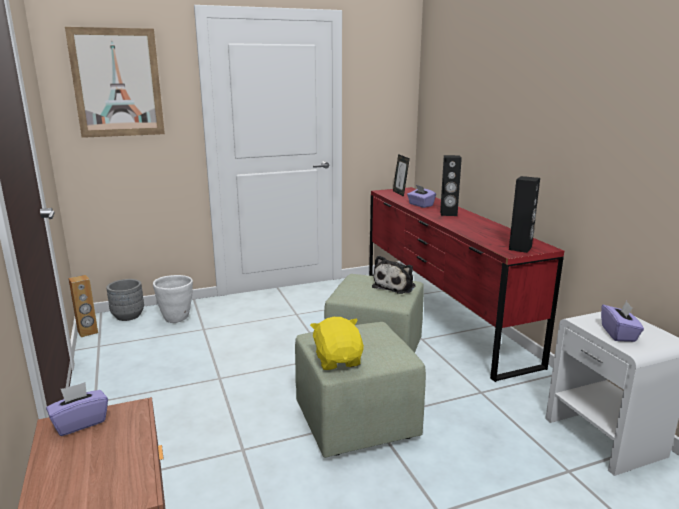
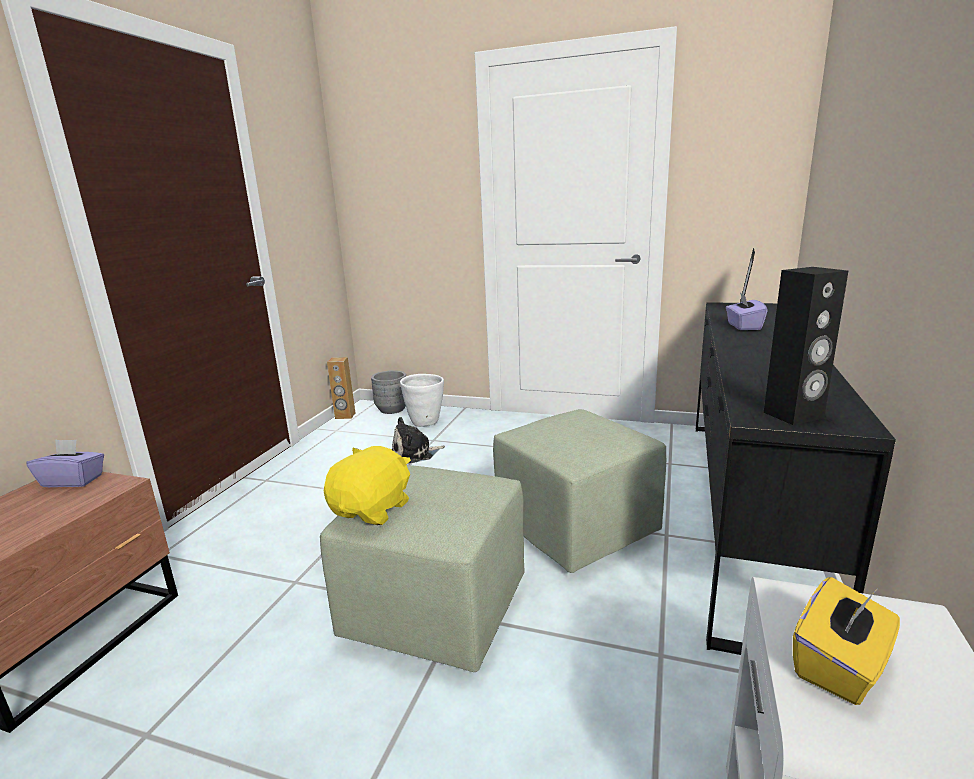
camera: 40 degrees right, 0 degrees up
picture [65,27,165,138] -> none
red dresser [369,187,564,382] -> black dresser [696,302,896,655]
plush toy [372,255,416,294] -> plush toy moved to [392,417,445,464]
black speaker [440,155,462,216] -> none
purple tissue box [601,301,644,342] -> yellow tissue box [793,577,900,705]

